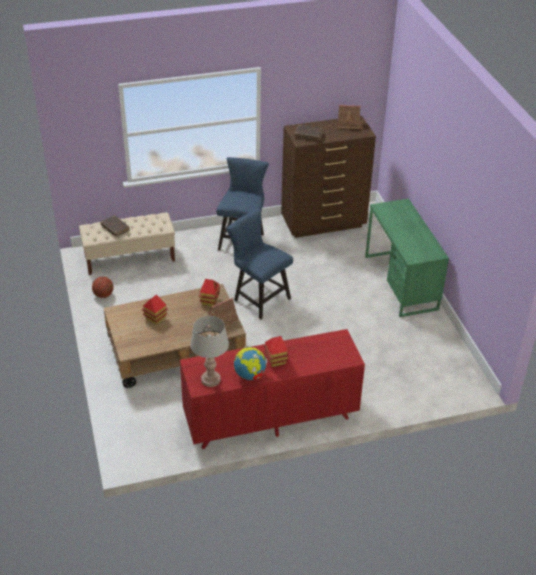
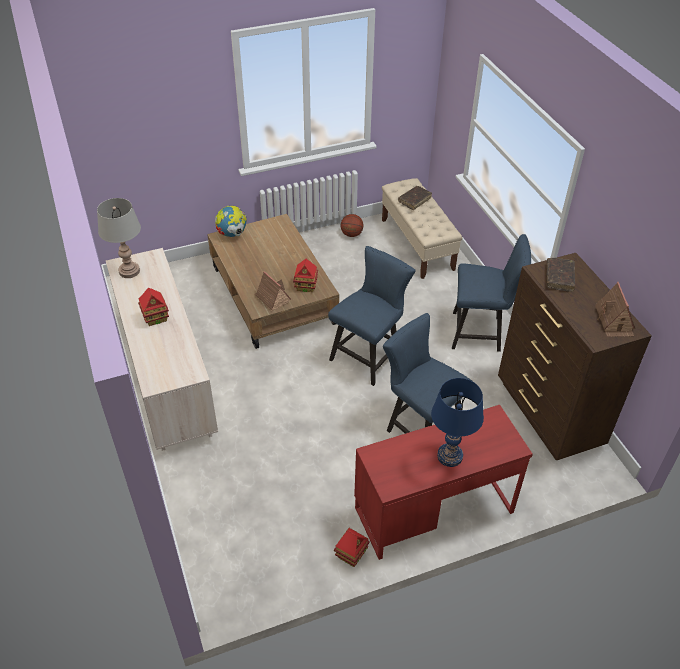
camera: 85 degrees right, 5 degrees up
toy house [142,295,168,325] -> toy house moved to [334,528,370,567]
red dresser [180,329,365,449] -> beige dresser [106,248,218,451]
globe [234,346,267,380] -> globe moved to [215,206,247,237]
green desk [365,199,449,317] -> red desk [354,405,533,560]
none -> blue chair [383,313,472,434]
none -> blue table lamp [431,378,484,467]

